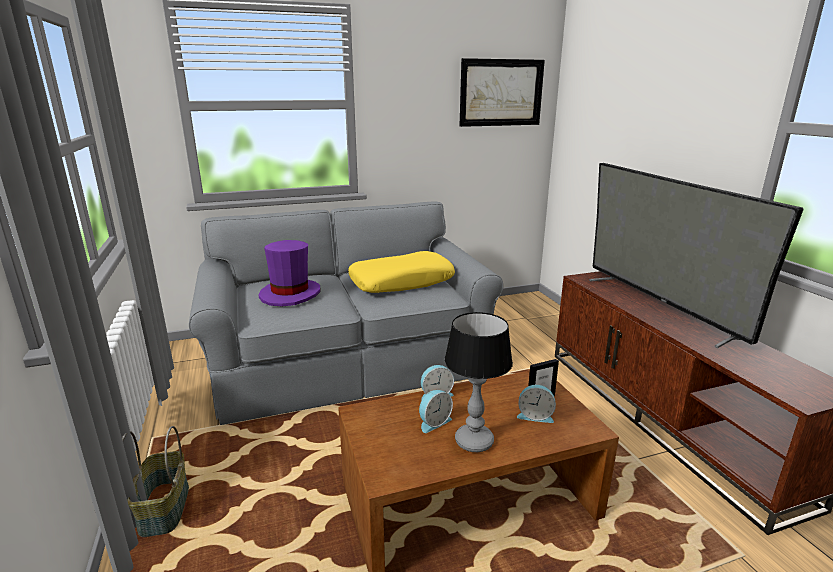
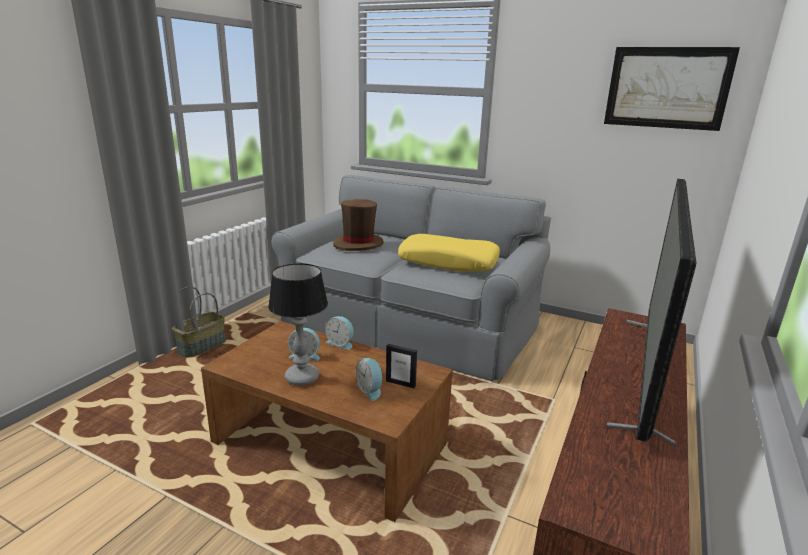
camera: 45 degrees right, 0 degrees up
purple hat [259,240,320,306] -> brown hat [333,199,384,251]

